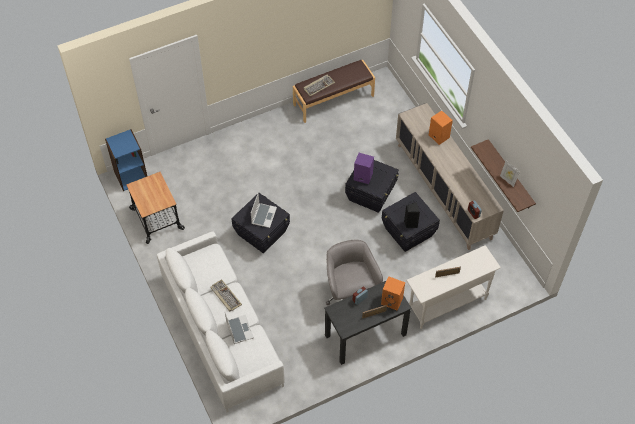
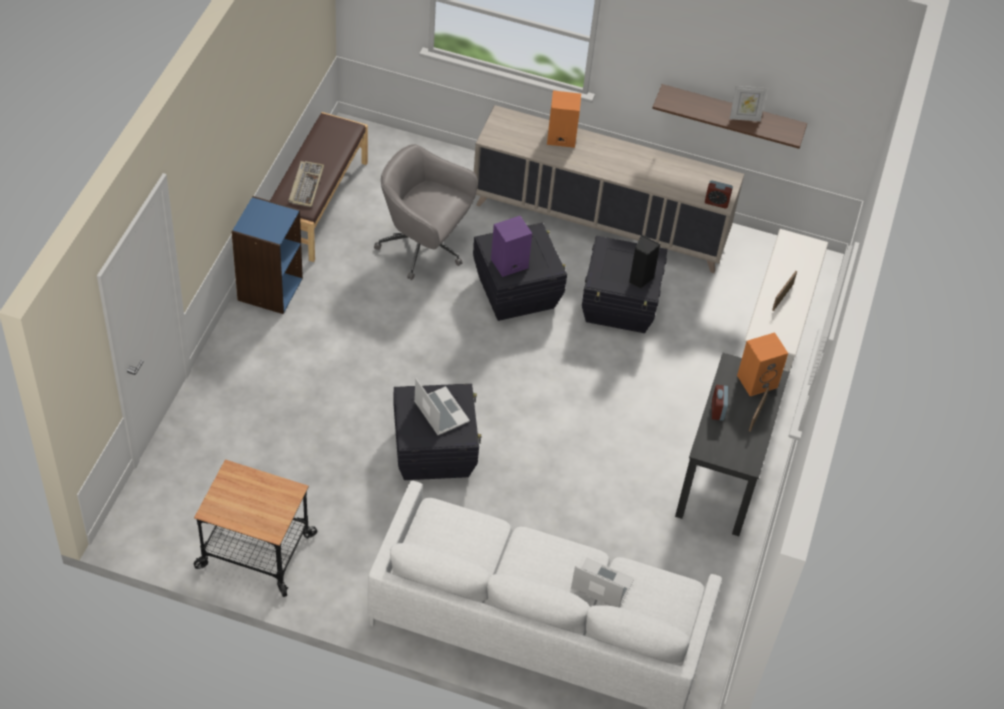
camera: 50 degrees left, 5 degrees down
blue bookcase [105,129,147,191] -> blue bookcase moved to [232,196,303,314]
keyboard [210,279,242,312] -> none
grey office chair [326,240,383,305] -> grey office chair moved to [374,144,478,280]

